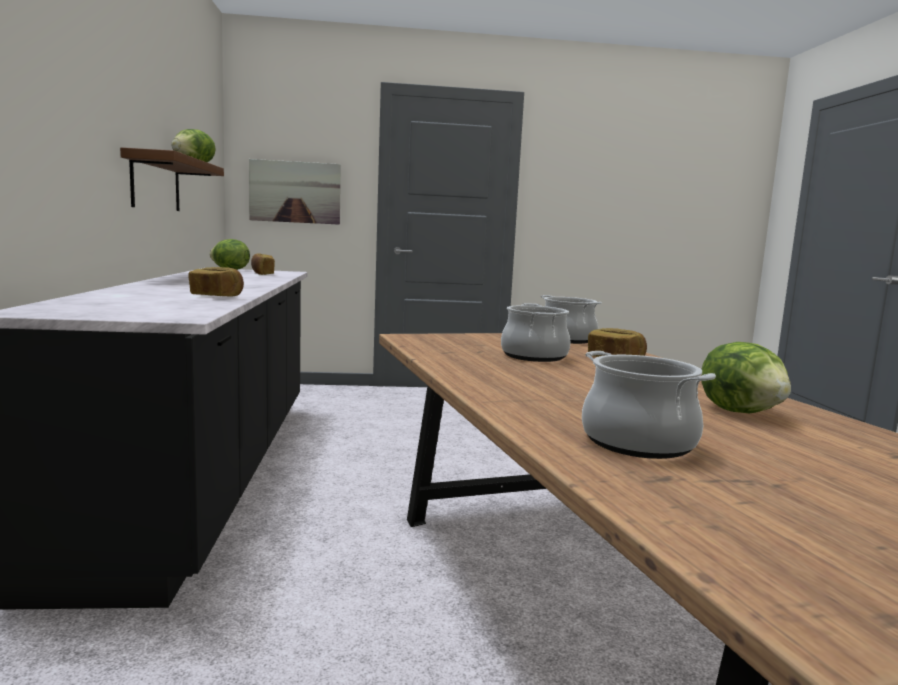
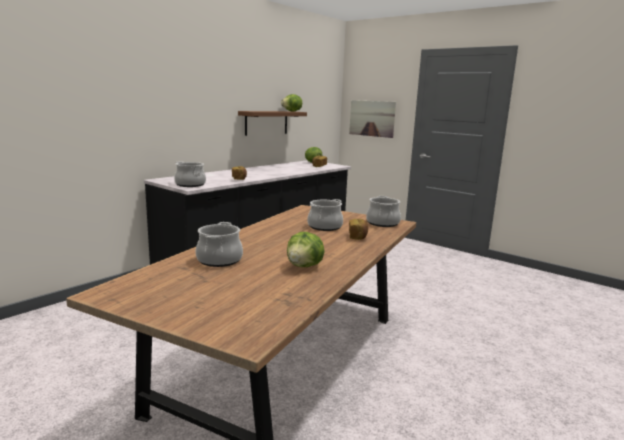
camera: 45 degrees right, 5 degrees up
none -> cooking pot [174,161,206,187]

